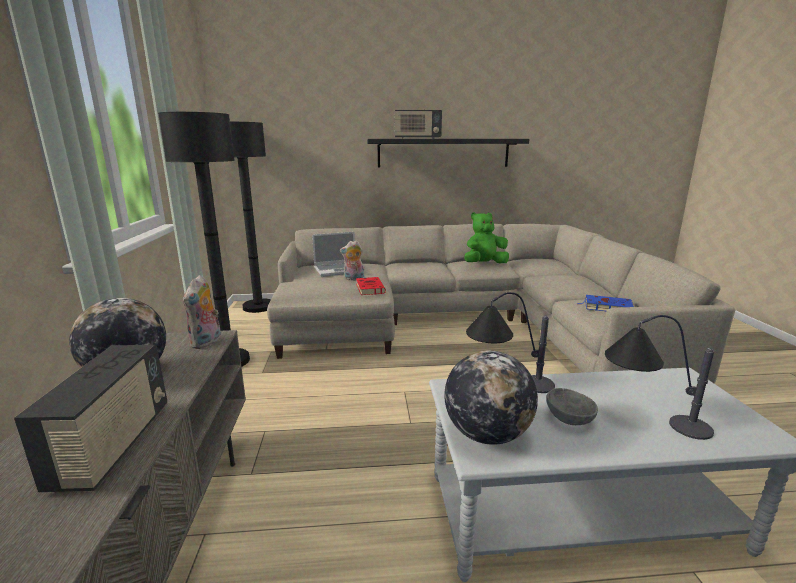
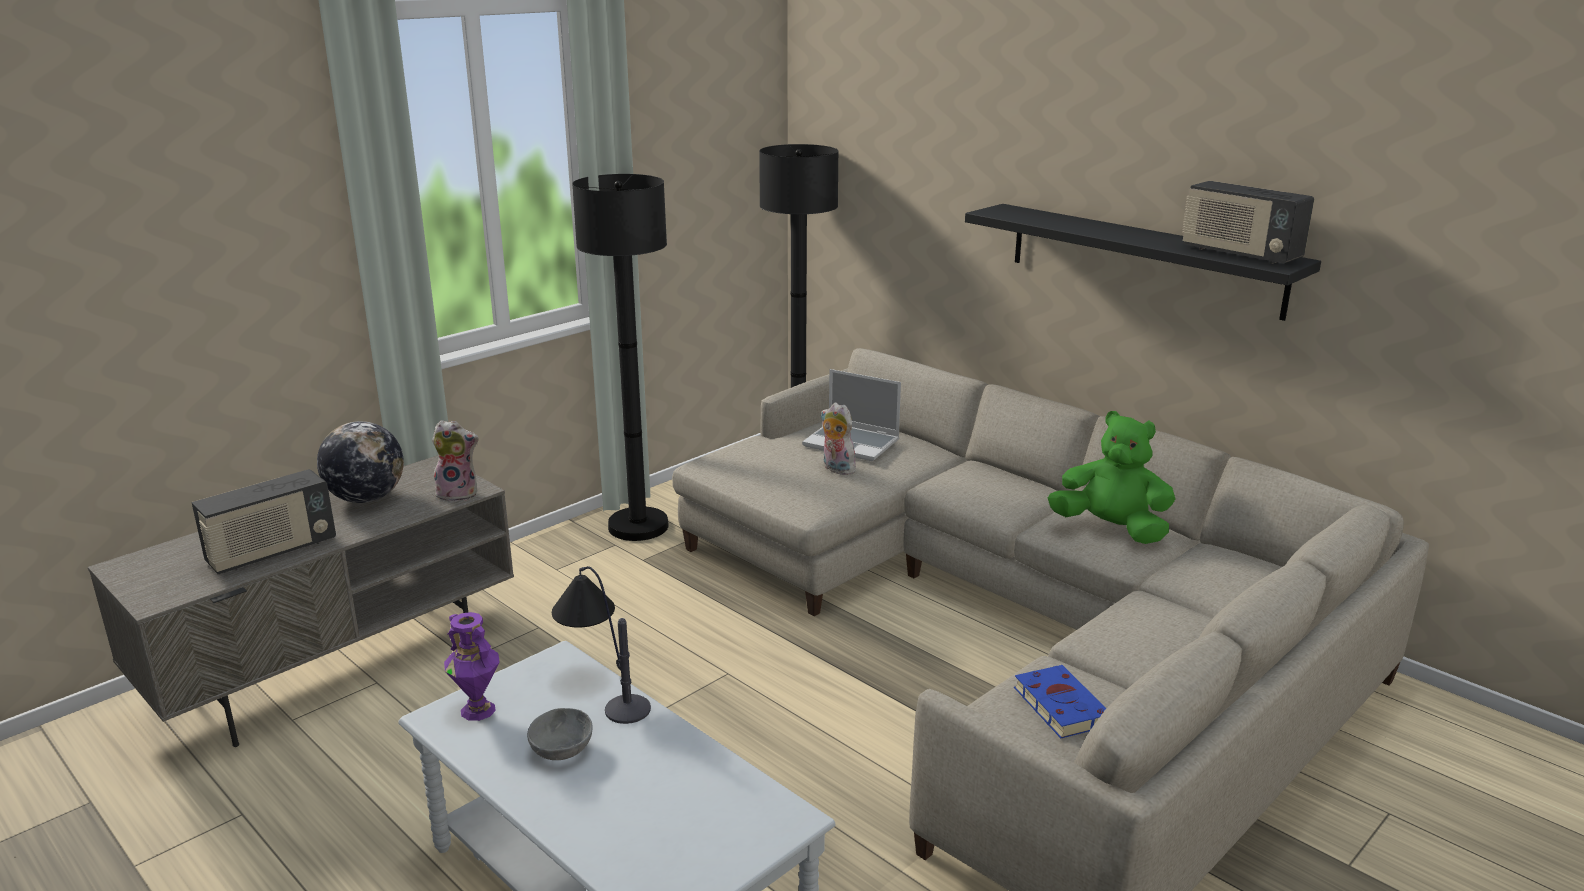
camera: 50 degrees right, 5 degrees up
plush toy [183,275,221,349] -> plush toy turned 150 degrees counterclockwise [432,420,479,501]
red book [356,277,386,295] -> none
radio [394,110,442,139] -> radio moved to [1182,181,1314,264]
globe [444,350,538,445] -> purple vase [444,612,500,721]
table lamp [605,315,714,440] -> none

